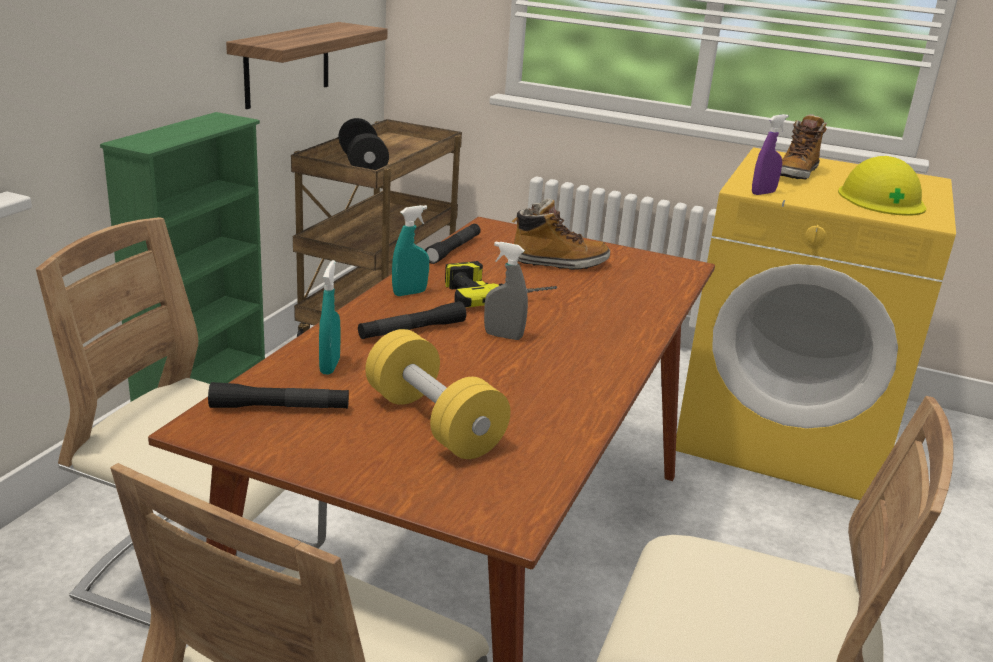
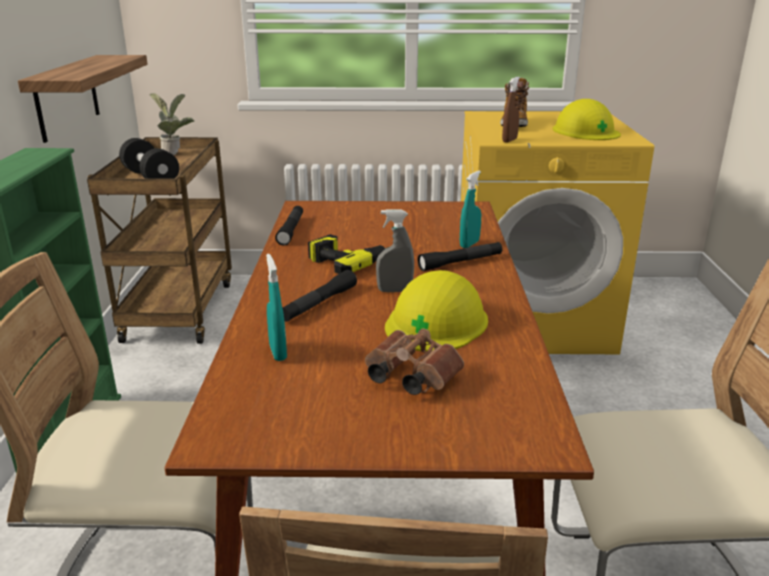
camera: 20 degrees left, 0 degrees up
black flashlight [208,382,349,409] -> black flashlight moved to [418,242,502,271]
yellow dumbbell [365,329,510,459] -> brown binoculars [365,329,464,395]
turquoise spray bottle [392,205,429,296] -> turquoise spray bottle moved to [460,171,481,248]
boot [512,198,610,270] -> none
purple spray bottle [752,114,788,195] -> brown spray bottle [502,77,520,143]
none -> potted plant [150,93,194,155]
none -> yellow hard hat [385,270,488,352]

